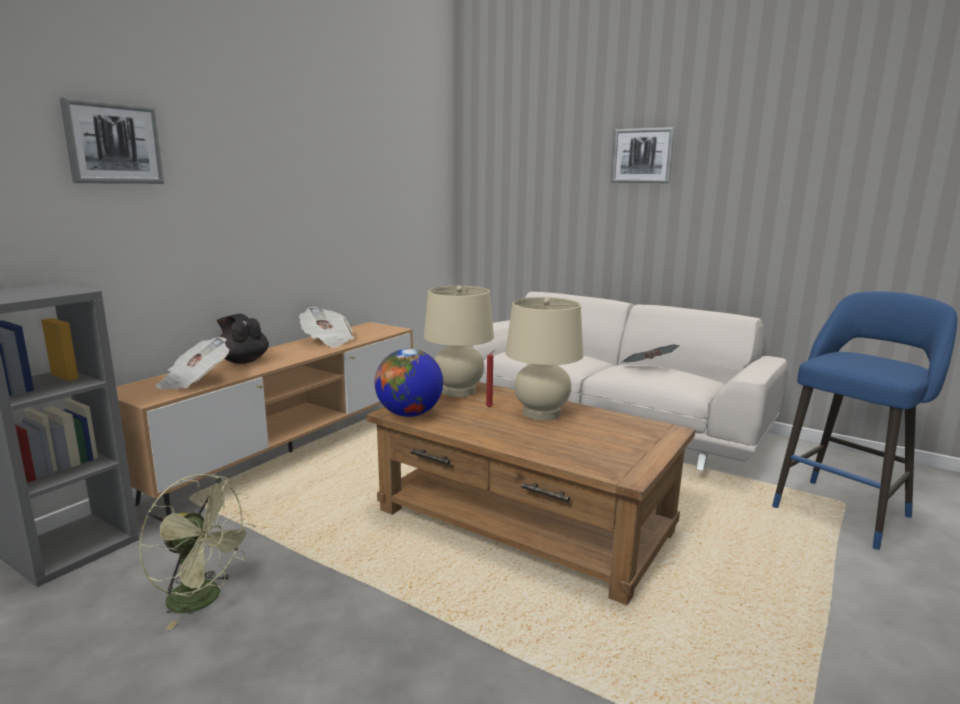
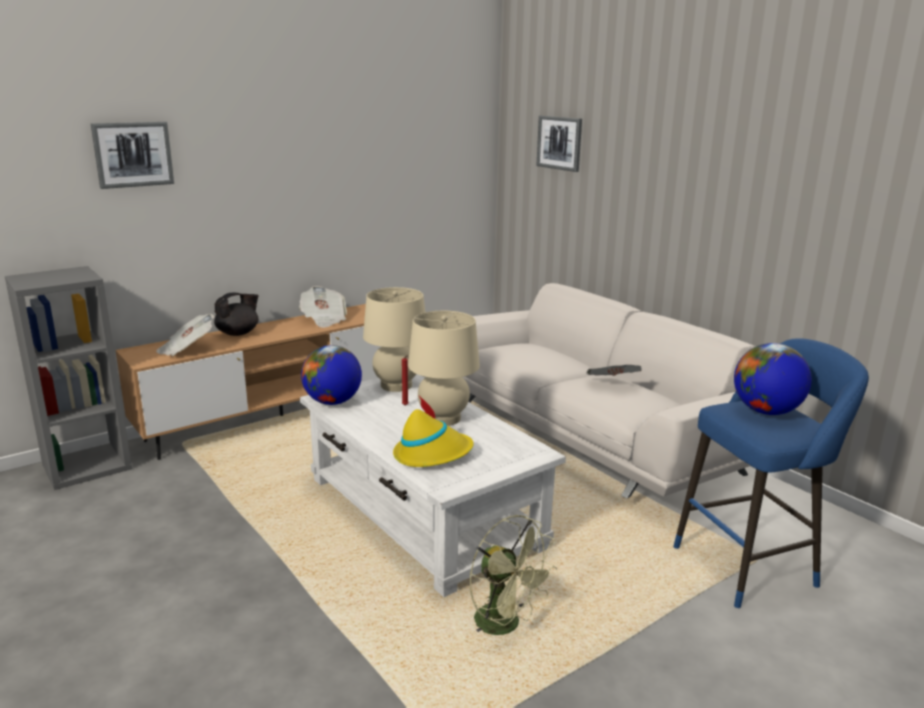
camera: 20 degrees right, 5 degrees up
green fan [139,474,255,630] -> green fan moved to [470,515,557,635]
black teapot [217,314,269,364] -> black teapot turned 75 degrees clockwise [214,293,258,336]
brown coffee table [366,382,696,605] -> white coffee table [300,374,566,597]
picture [611,127,675,183] -> picture moved to [536,116,582,172]
none -> yellow hat [393,396,474,467]
none -> globe [734,343,812,415]

